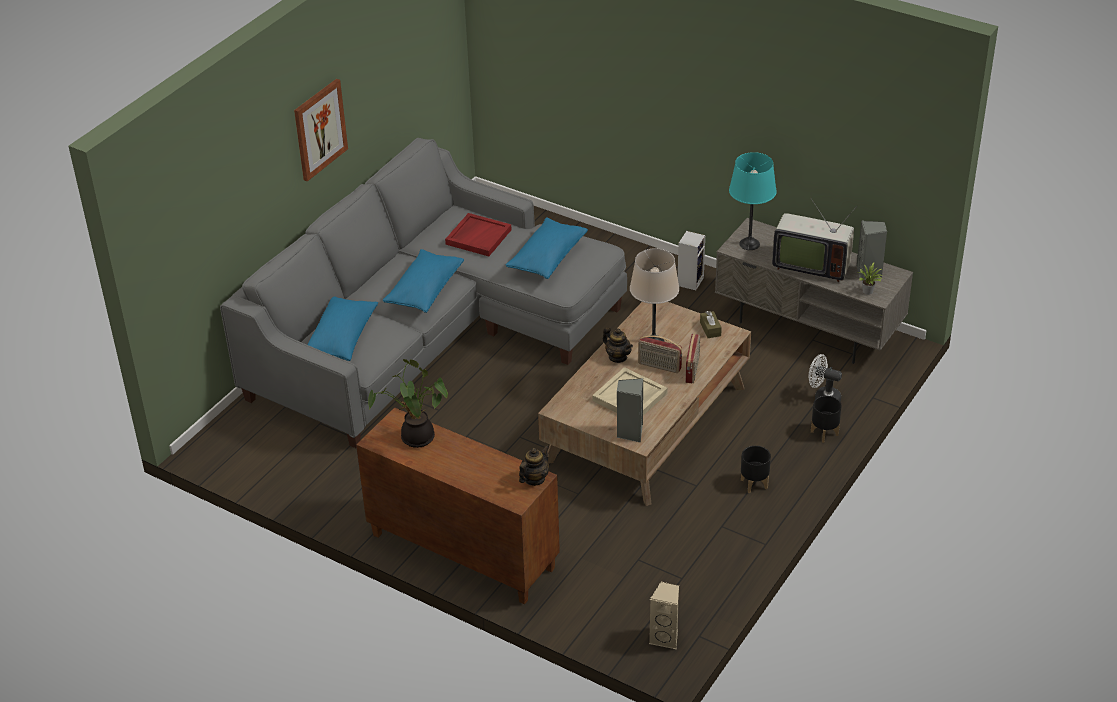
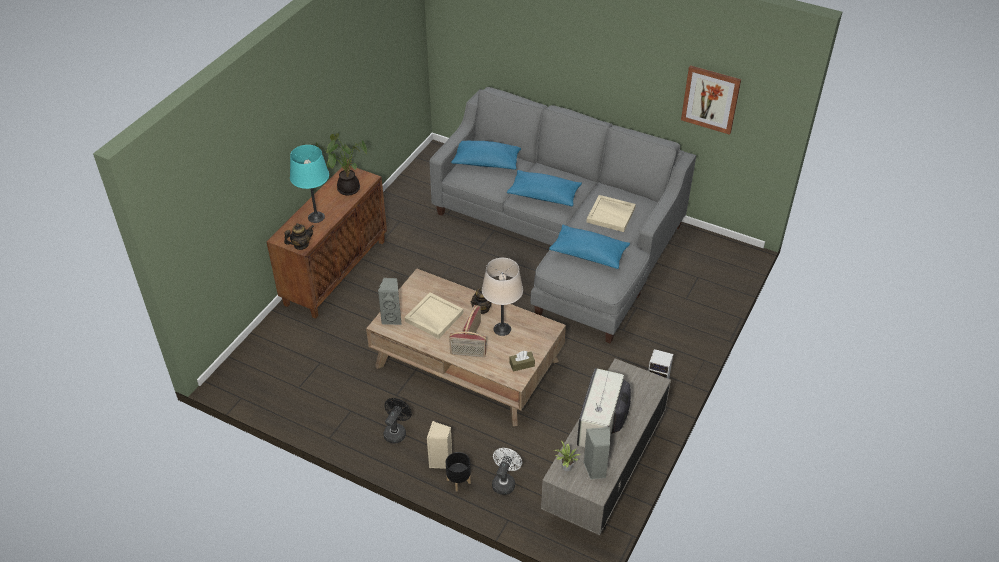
camera: 85 degrees right, 5 degrees up
picture [294,79,348,182] -> picture moved to [681,65,741,135]
red tray [445,213,512,256] -> beige tray [587,195,636,232]
teapot [519,445,549,486] -> teapot turned 60 degrees counterclockwise [284,223,314,250]
beige speaker [649,582,679,649] -> beige speaker moved to [427,421,452,469]
turquoise table lamp [729,152,777,250] -> turquoise table lamp moved to [290,145,329,223]
black planter [741,446,771,493] -> black fan [383,398,412,443]

